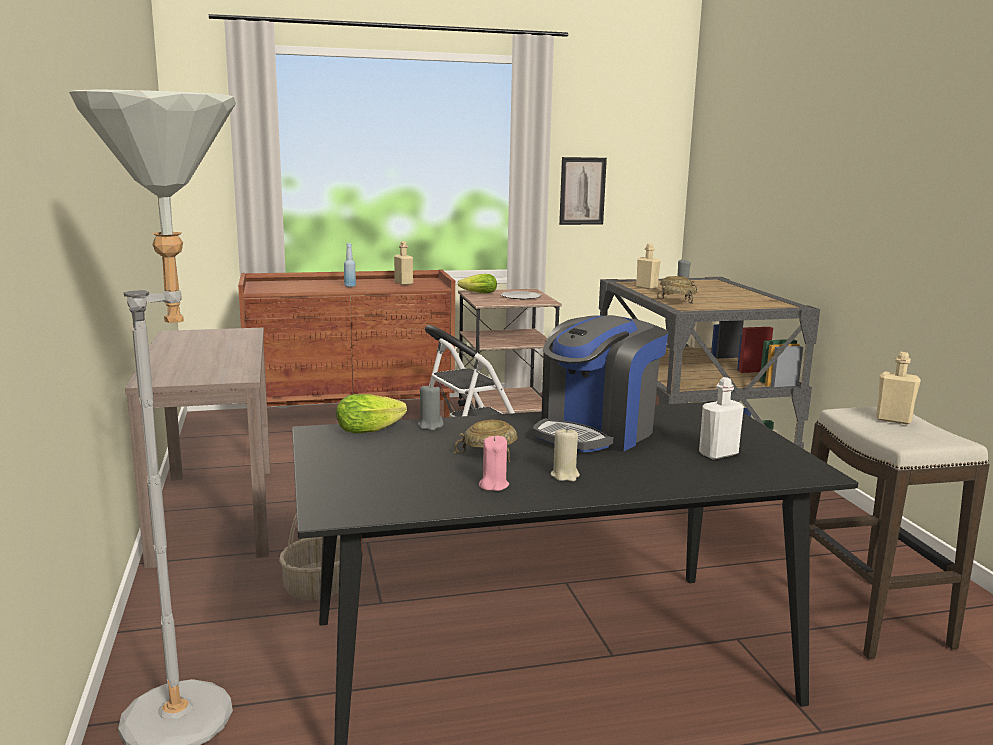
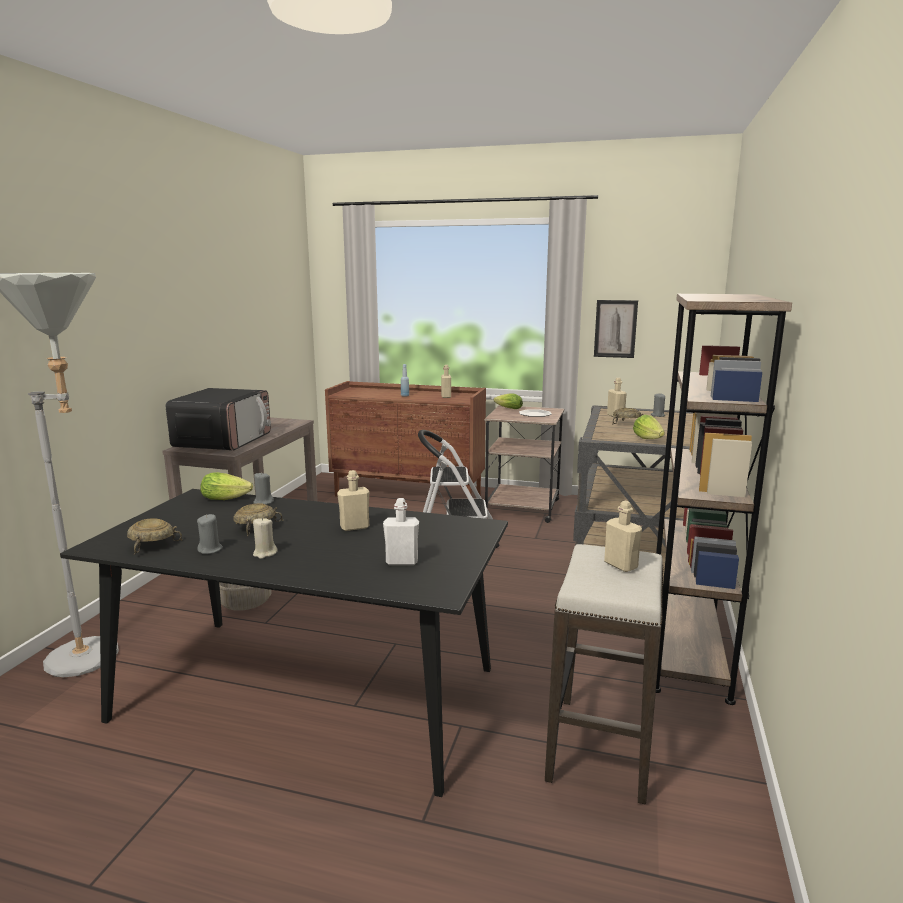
camera: 30 degrees right, 0 degrees up
pink candle [479,436,509,491] -> grey candle [197,514,223,554]
coffee machine [533,315,668,452] -> beige bottle [337,470,369,531]
beige bowl [656,283,696,304] -> beige bowl moved to [127,518,183,555]
none -> microwave [166,388,271,450]
none -> lettuce [633,415,665,439]
none -> brown bookcase [656,294,792,705]

